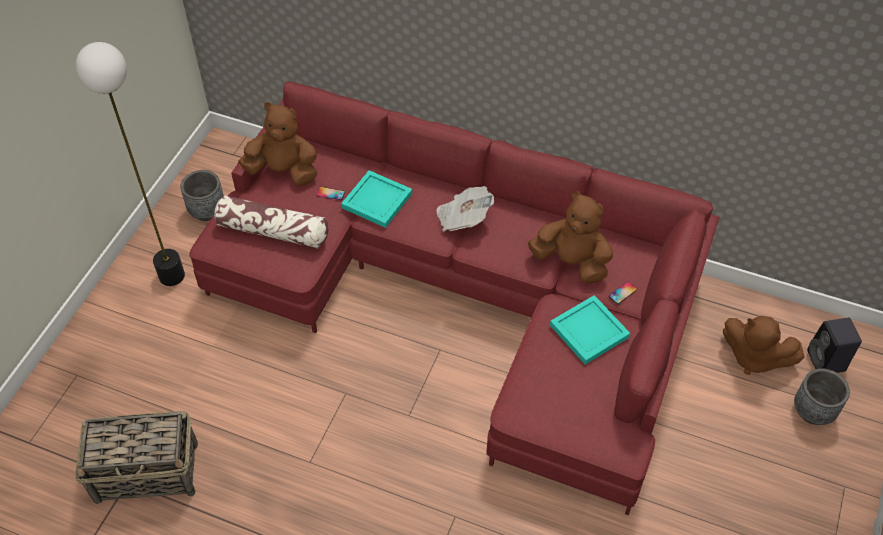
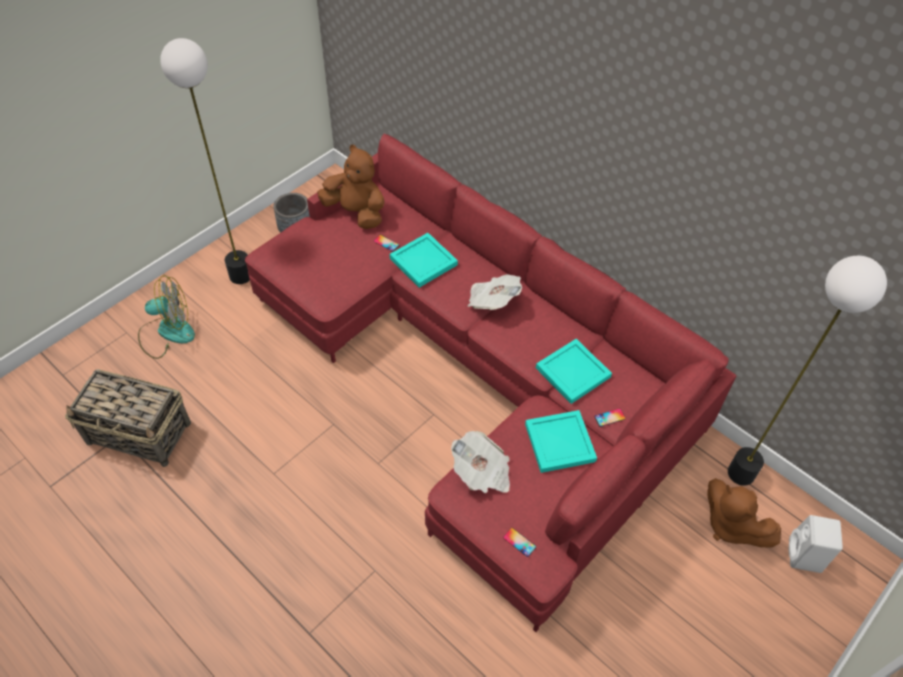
camera: 20 degrees right, 0 degrees up
pillow [214,195,328,248] -> none
brown plush toy [528,191,613,284] -> turquoise tray [536,339,612,404]
grey planter [794,368,850,425] -> none
black speaker [807,318,862,373] -> white speaker [789,515,843,573]
none -> fan [138,275,195,359]
none -> newspaper [451,431,510,493]
none -> phone [503,528,536,557]
none -> floor lamp [728,256,887,486]

